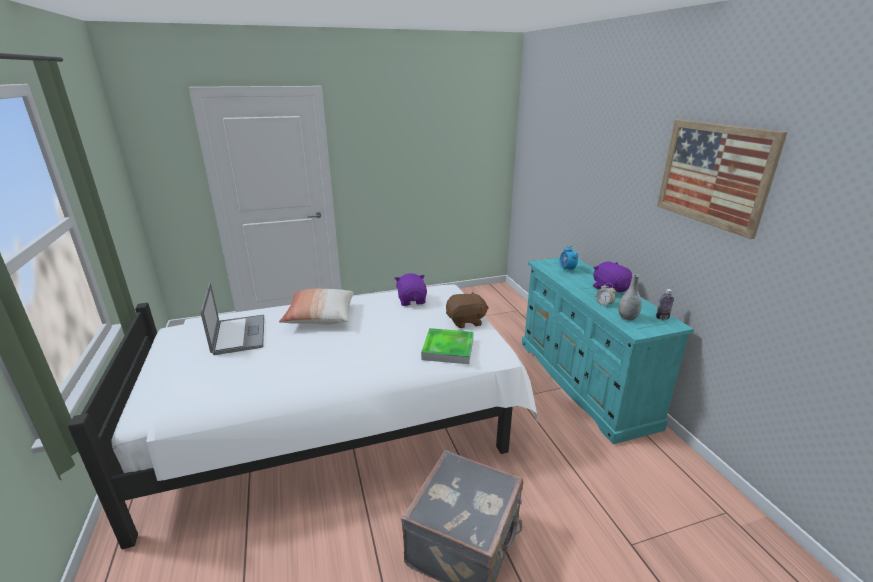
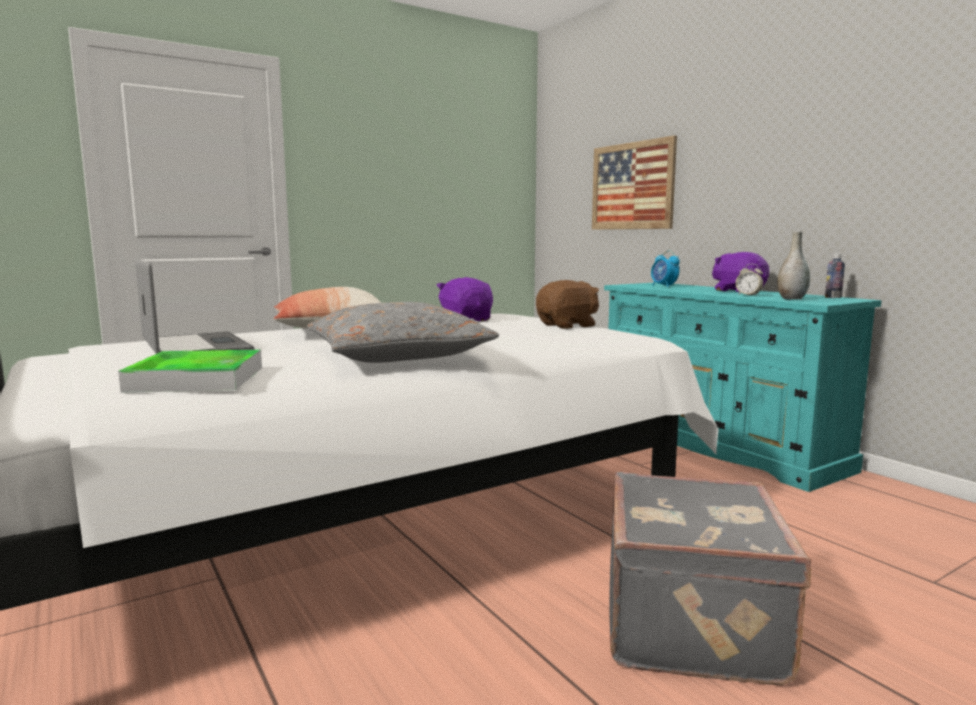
camera: 15 degrees left, 15 degrees down
tray [421,328,474,364] -> tray moved to [118,350,262,393]
picture [657,119,787,239] -> picture moved to [592,135,677,230]
none -> grey pillow [307,302,499,363]

